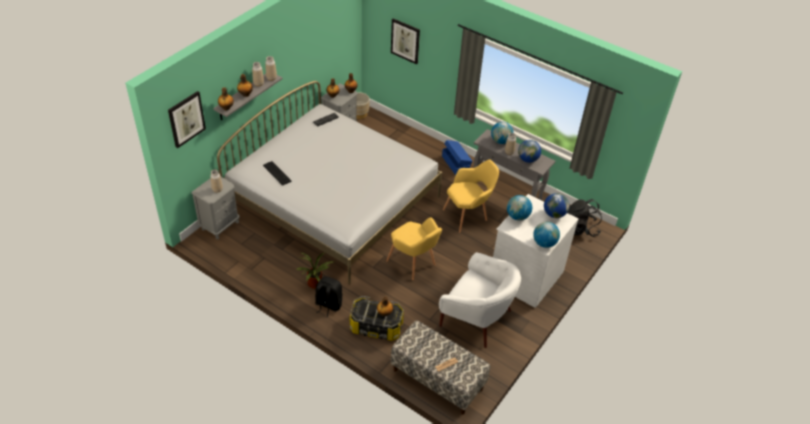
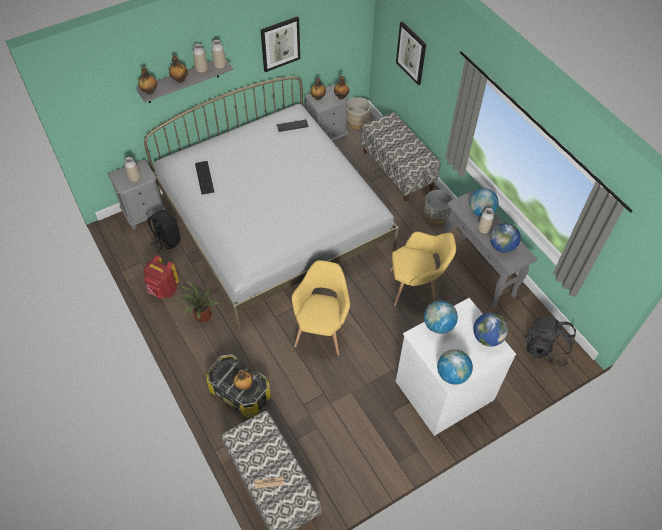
camera: 25 degrees right, 10 degrees up
picture [168,91,206,148] -> picture moved to [261,16,300,72]
black backpack [315,276,343,318] -> black backpack moved to [147,210,181,252]
yellow armchair [386,217,442,280] -> yellow armchair turned 150 degrees counterclockwise [292,260,350,355]
white armchair [439,252,521,348] -> none
blue storage box [442,140,473,175] -> grey planter [424,190,453,224]
none -> red backpack [143,255,179,298]
none -> bench [361,112,441,202]

